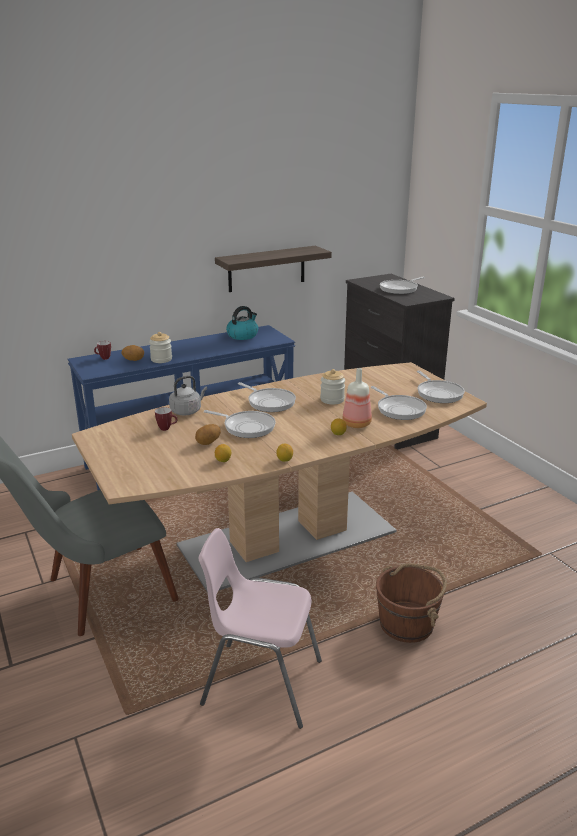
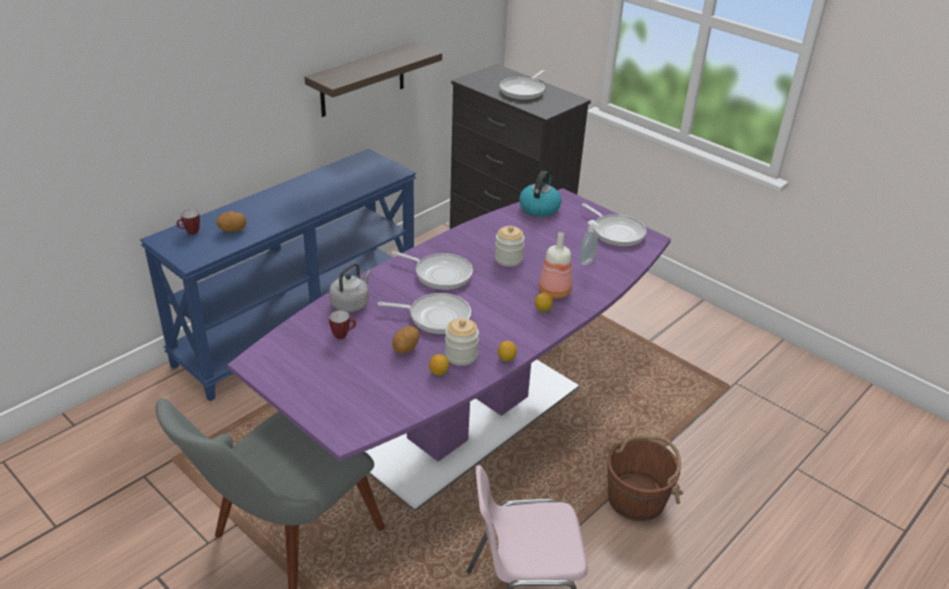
camera: 20 degrees left, 10 degrees up
brown dining table [72,362,487,593] -> purple dining table [228,188,671,511]
jar [149,332,172,363] -> jar moved to [445,318,479,366]
kettle [226,306,258,340] -> kettle moved to [519,171,561,217]
frying pan [371,386,427,420] -> soap dispenser [580,220,600,265]

